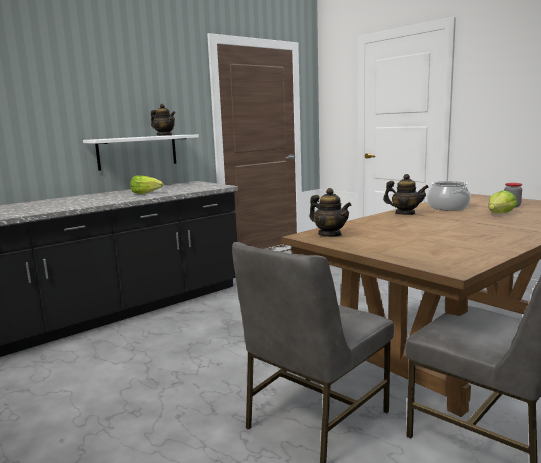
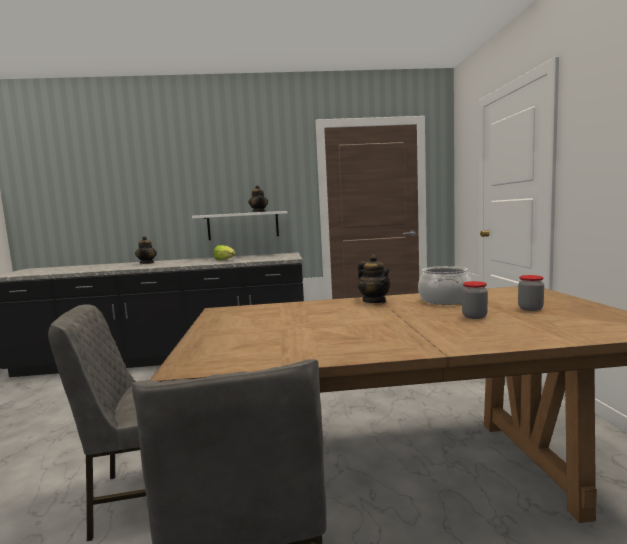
camera: 35 degrees right, 5 degrees down
teapot [309,188,351,237] -> teapot moved to [135,236,157,264]
lettuce [488,190,518,213] -> jar [462,281,488,319]

